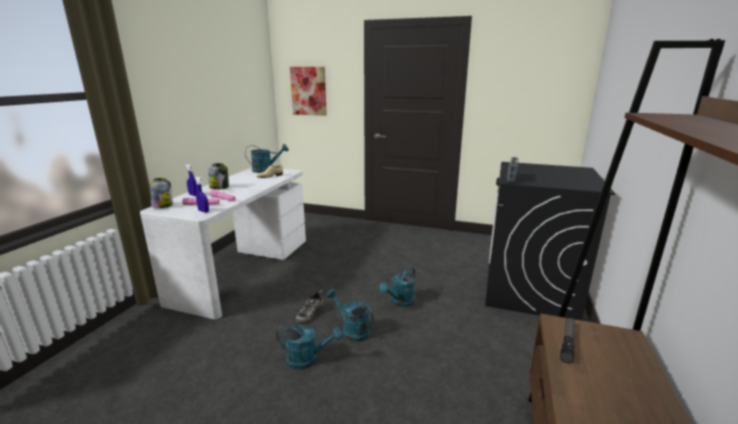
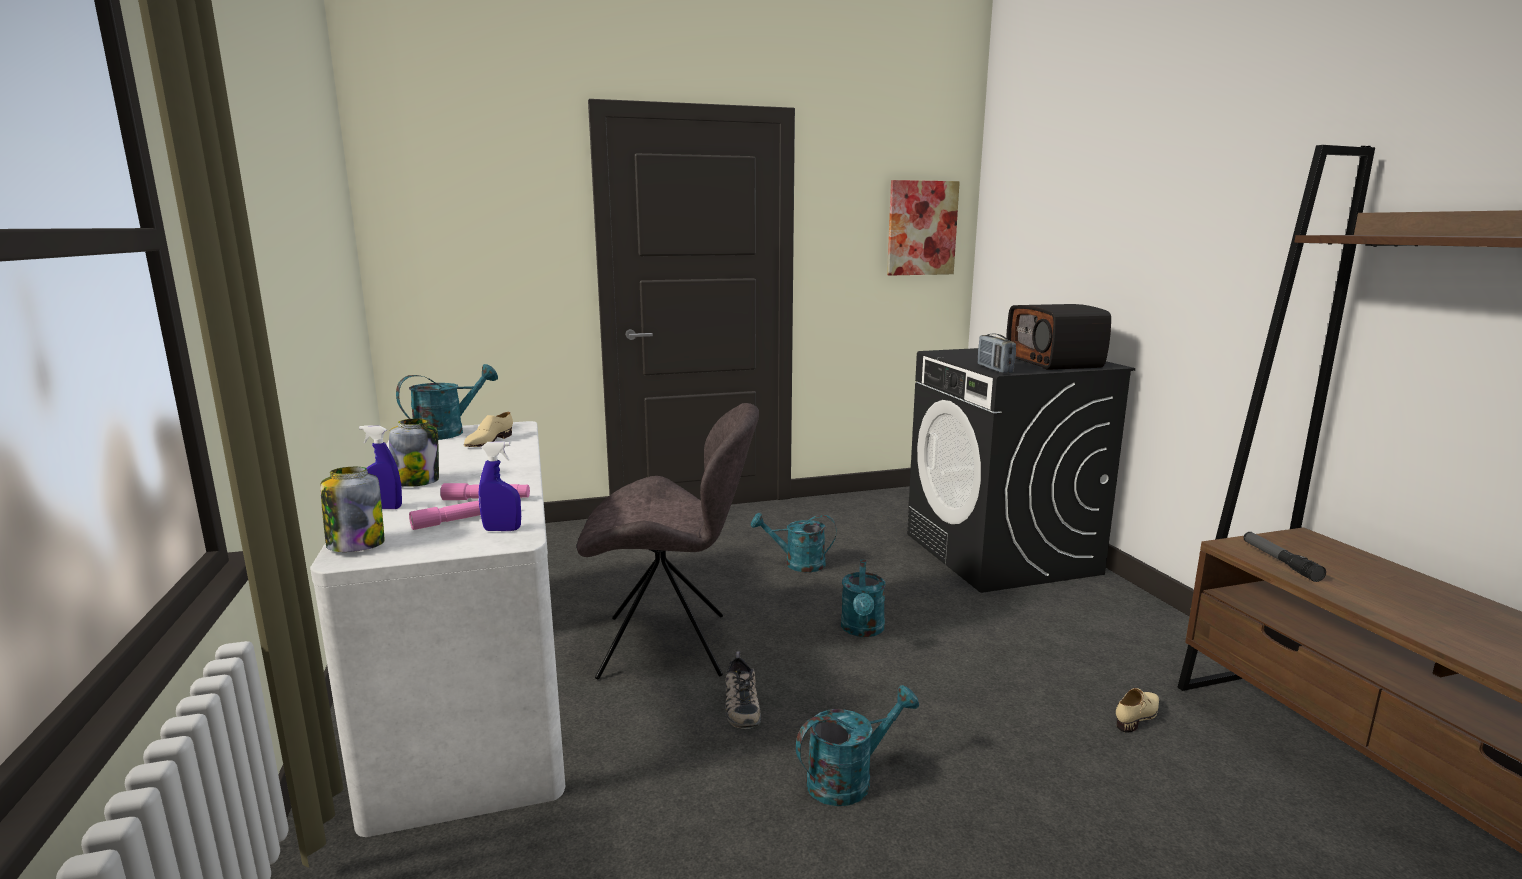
camera: 35 degrees left, 5 degrees down
picture [290,67,327,116] -> picture moved to [887,180,960,276]
turquoise watering can [327,289,374,342] -> turquoise watering can moved to [751,513,837,572]
none -> grey chair [577,403,759,680]
none -> radio [1006,304,1111,370]
none -> beige shoe [1116,688,1159,733]

